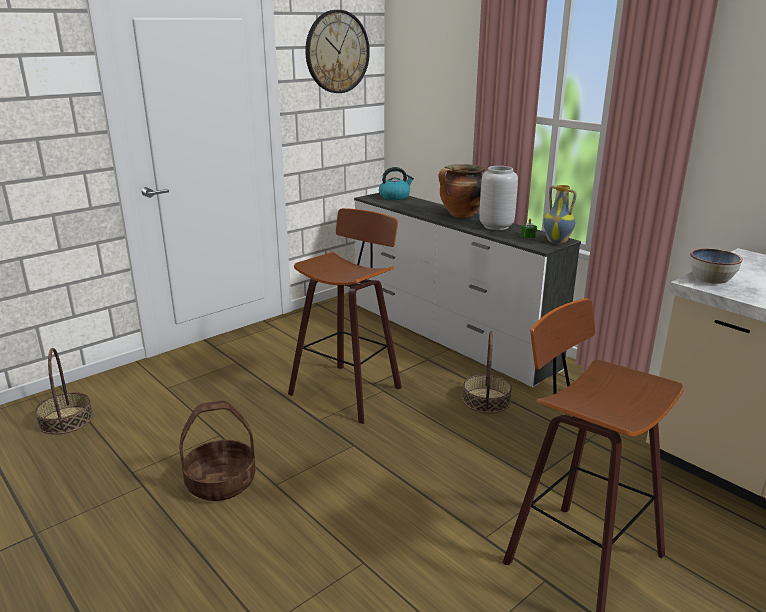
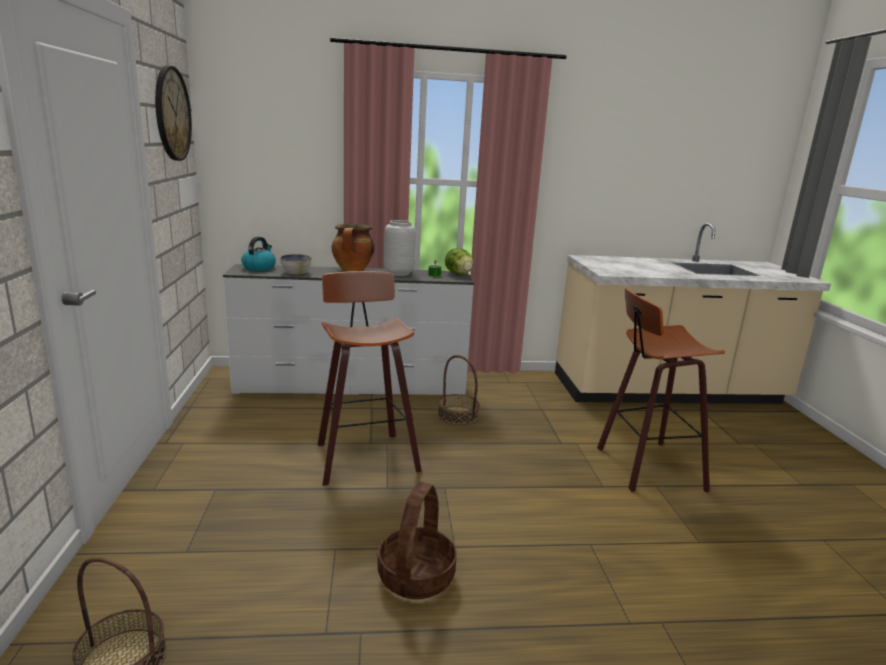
camera: 55 degrees left, 5 degrees down
vase [543,185,577,244] -> lettuce [445,248,473,275]
bowl [690,248,743,284] -> bowl moved to [280,254,312,275]

